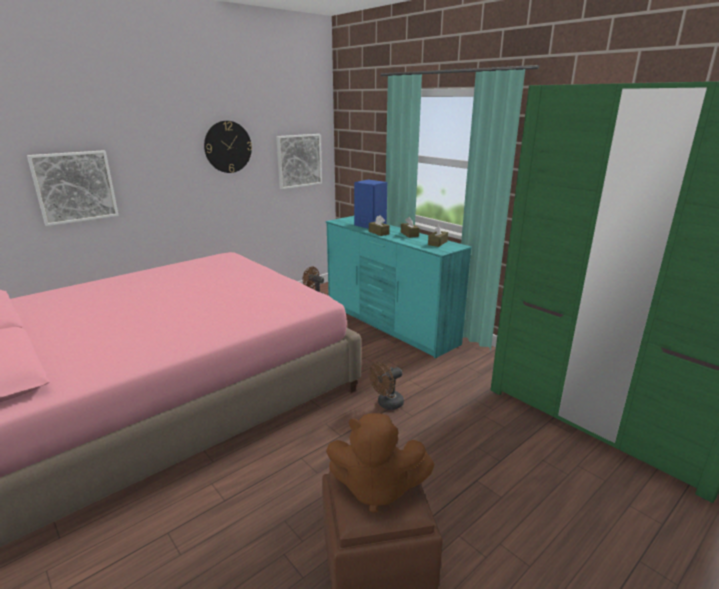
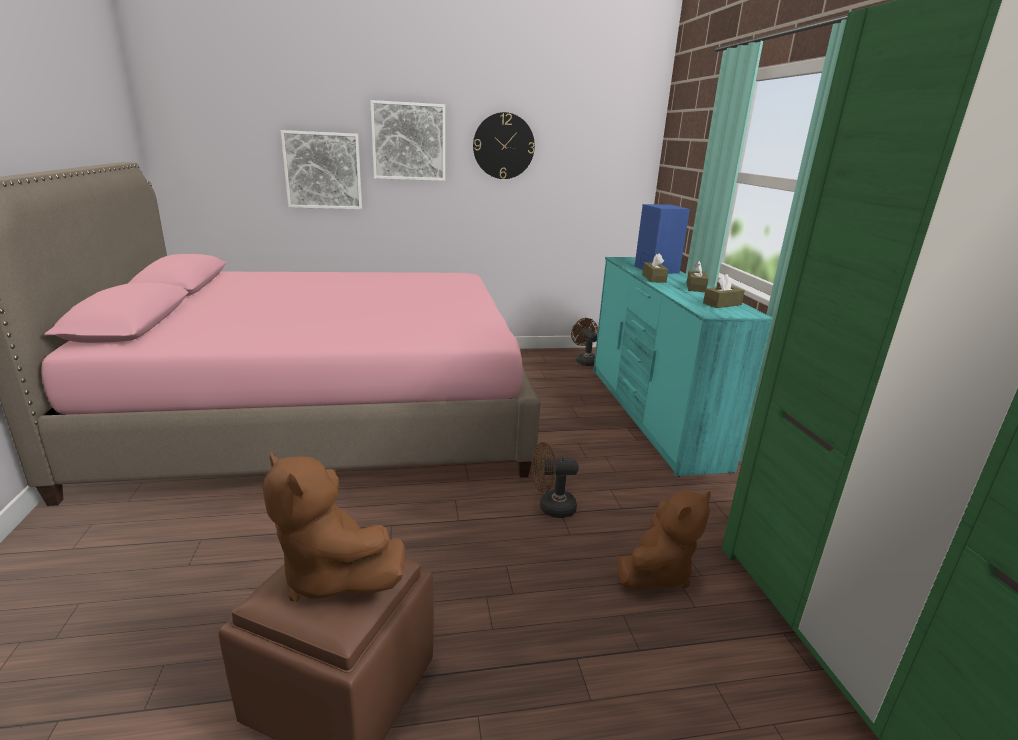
camera: 30 degrees right, 0 degrees up
picture [276,134,322,189] -> picture moved to [370,100,445,181]
none -> brown plush toy [617,491,710,590]

